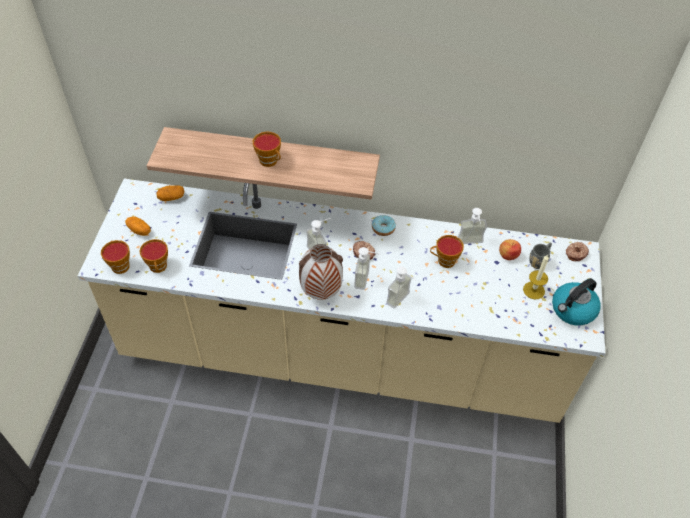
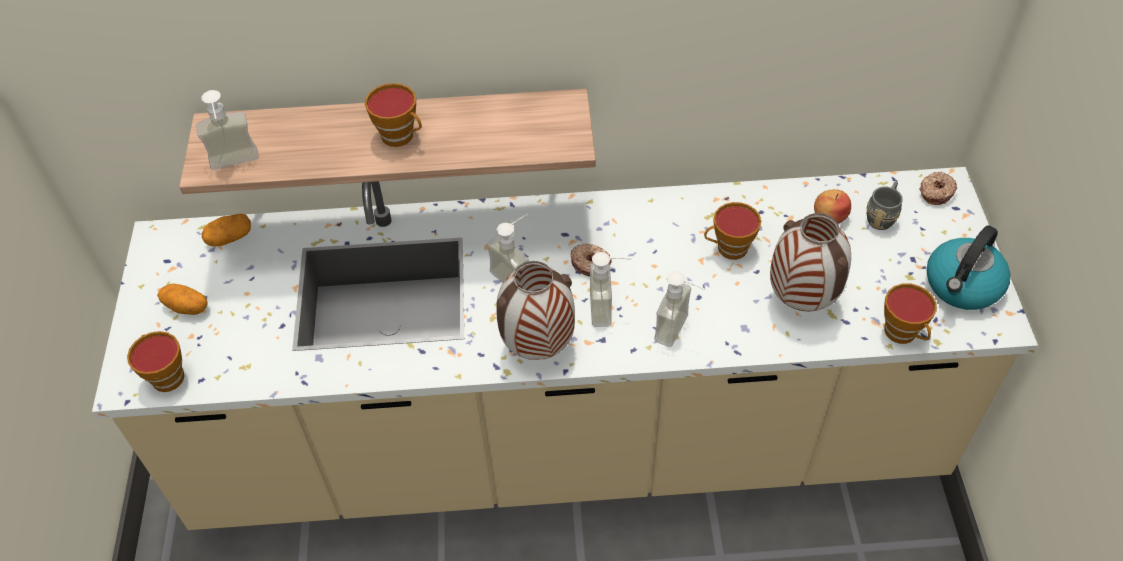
camera: 10 degrees left, 0 degrees up
cup [139,239,168,273] -> cup moved to [884,284,937,344]
donut [372,215,396,236] -> none
soap dispenser [458,208,487,244] -> soap dispenser moved to [196,90,259,170]
candle [523,255,549,299] -> none
none -> vase [770,213,851,311]

